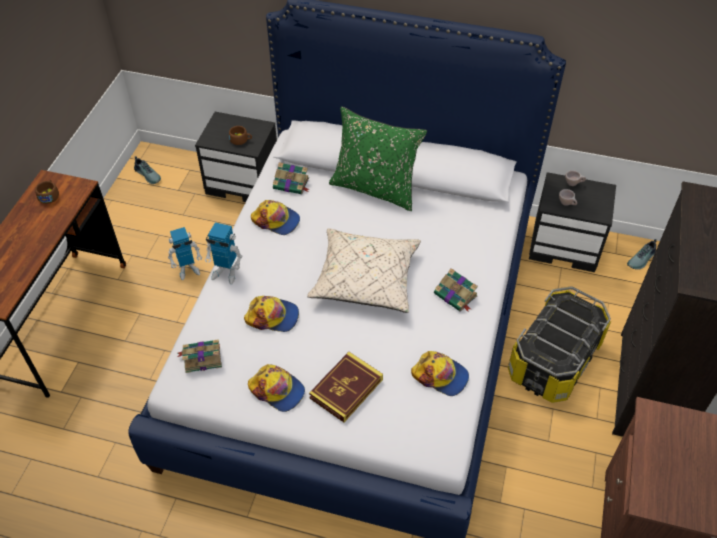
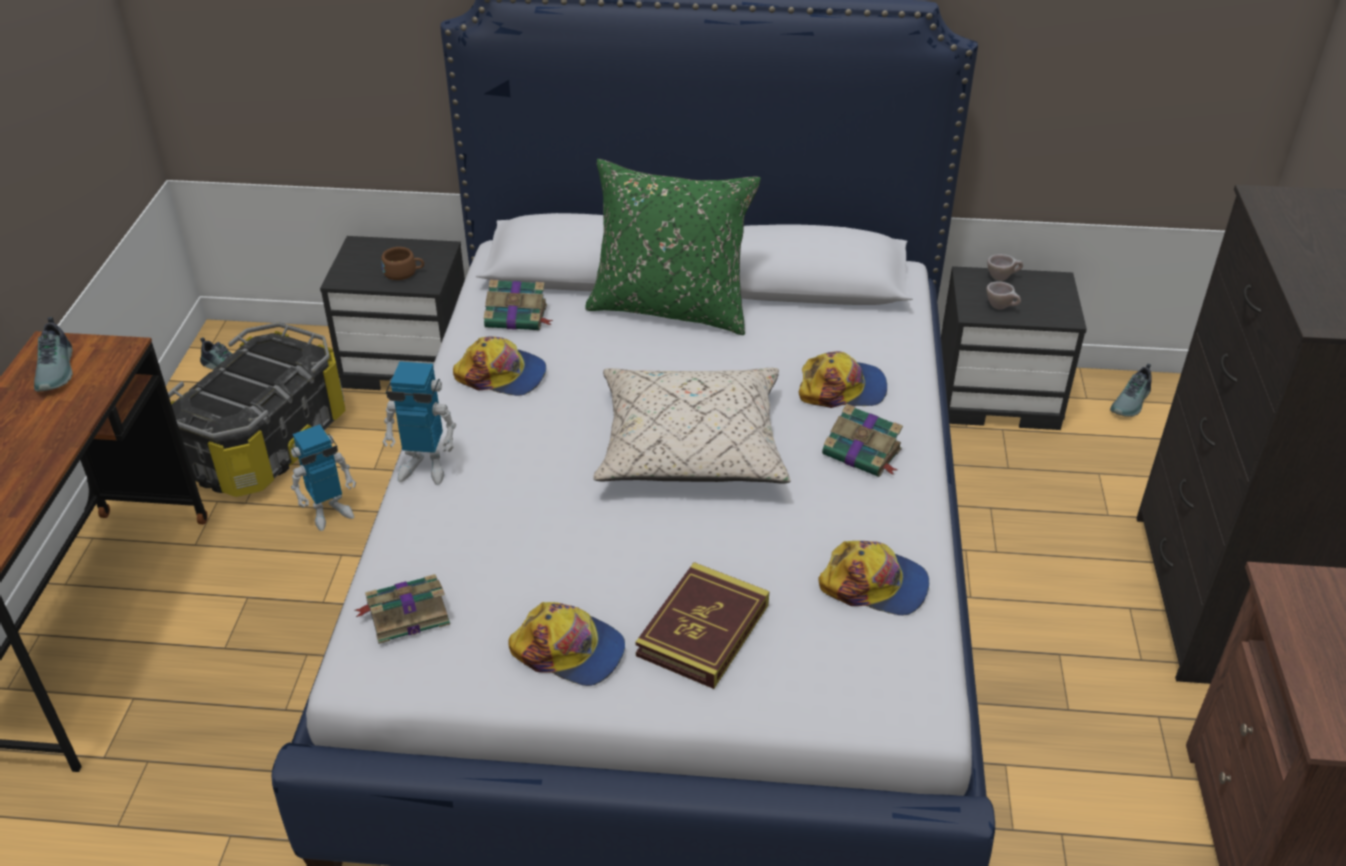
camera: 10 degrees left, 10 degrees down
brown cup [35,180,59,204] -> shoe [34,317,73,392]
cap [244,296,299,332] -> cap moved to [799,351,887,408]
storage box [508,286,611,403] -> storage box moved to [168,322,346,497]

